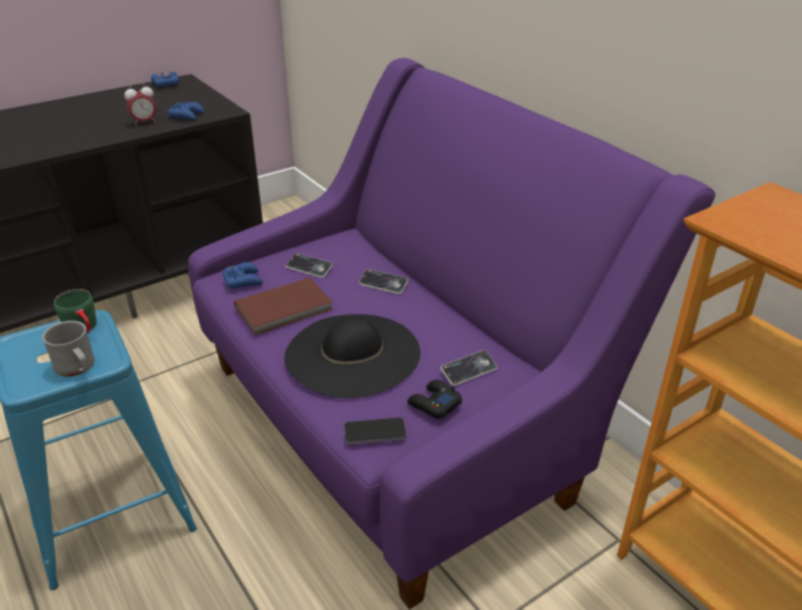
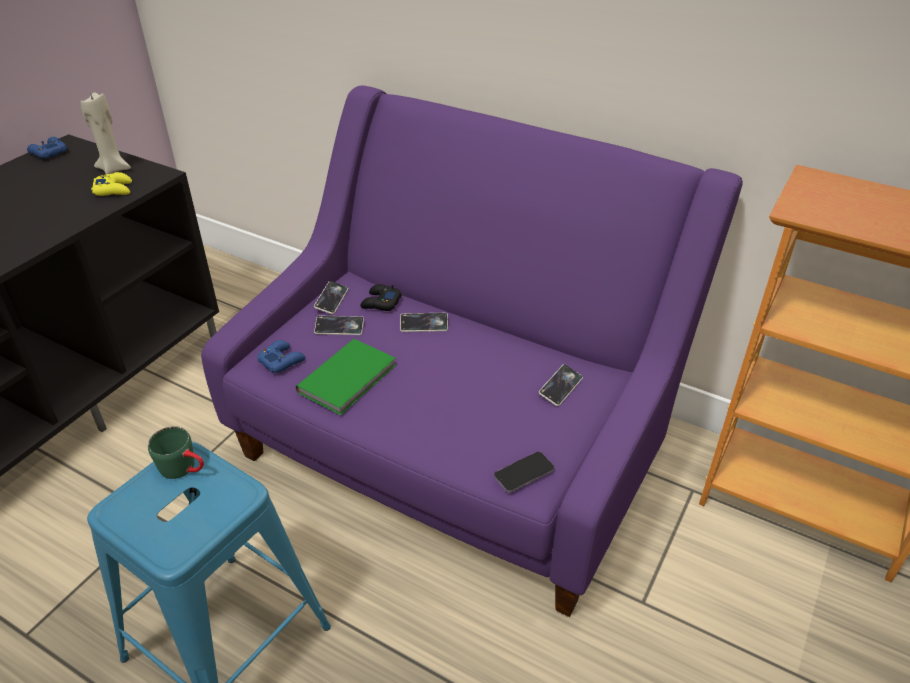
camera: 25 degrees left, 5 degrees up
grey mug [42,321,95,377] -> none
alarm clock [124,83,156,126] -> none
blue game controller [167,102,205,121] -> yellow game controller [91,172,132,196]
brown book [234,278,333,335] -> green book [296,339,396,415]
black hat [285,314,420,398] -> none
black game controller [407,380,462,418] -> black game controller moved to [360,284,402,311]
none -> beige candle [81,93,131,174]
none -> phone [314,281,348,314]

